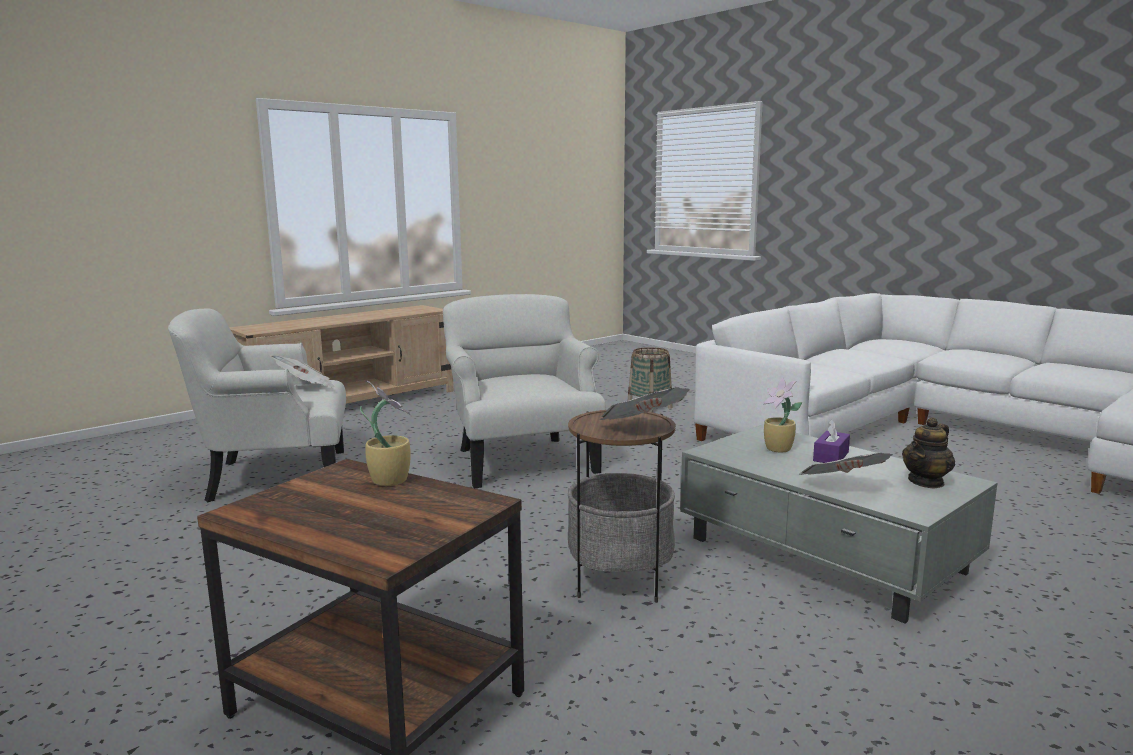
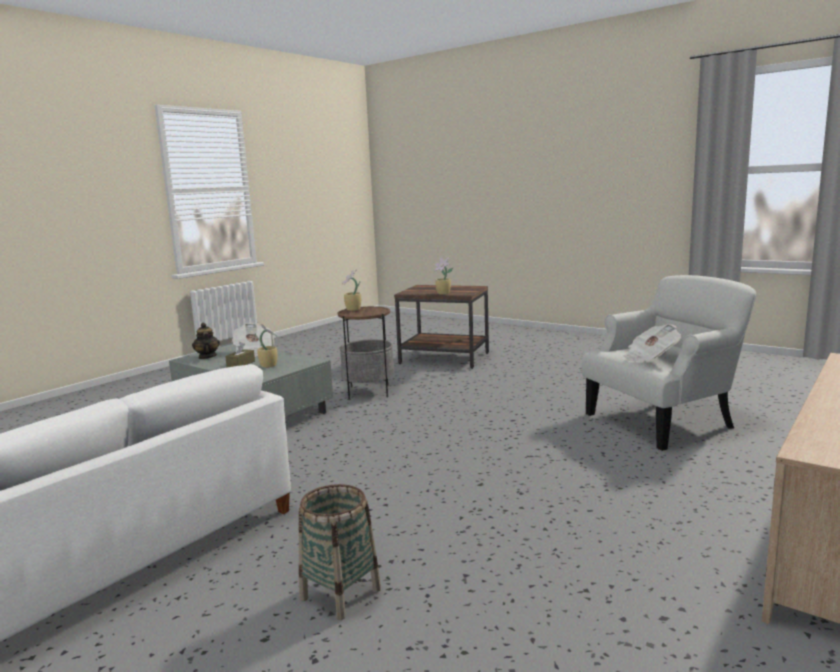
camera: 170 degrees right, 0 degrees up
white armchair [443,294,606,488] -> none
newspaper [599,387,690,420] -> potted plant [342,269,361,311]
purple tissue box [813,419,850,463] -> brown tissue box [225,342,255,368]
teapot [902,417,955,489] -> teapot turned 60 degrees counterclockwise [192,323,220,359]

